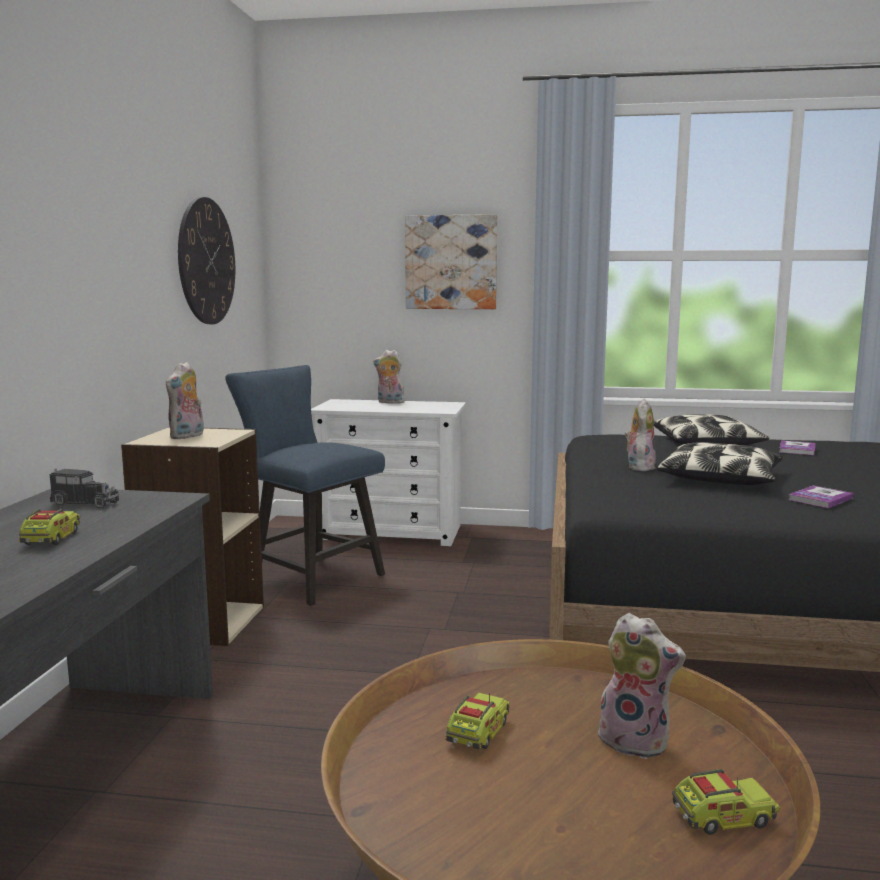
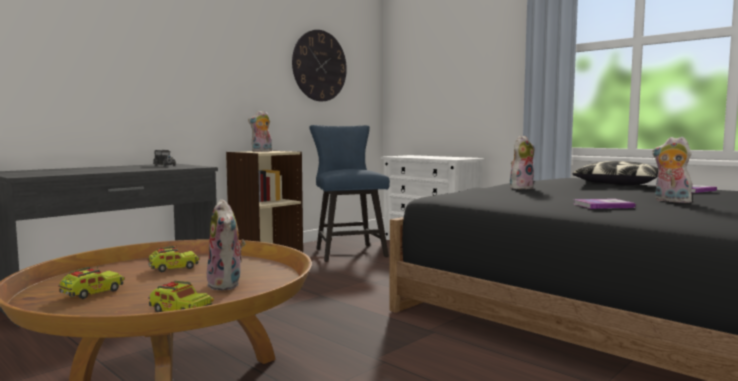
camera: 35 degrees right, 5 degrees down
toy truck [19,506,80,545] -> toy truck moved to [58,264,125,299]
plush toy [373,350,405,404] -> plush toy moved to [652,136,694,203]
picture [405,214,498,309] -> none
pillow [657,442,783,485] -> none

